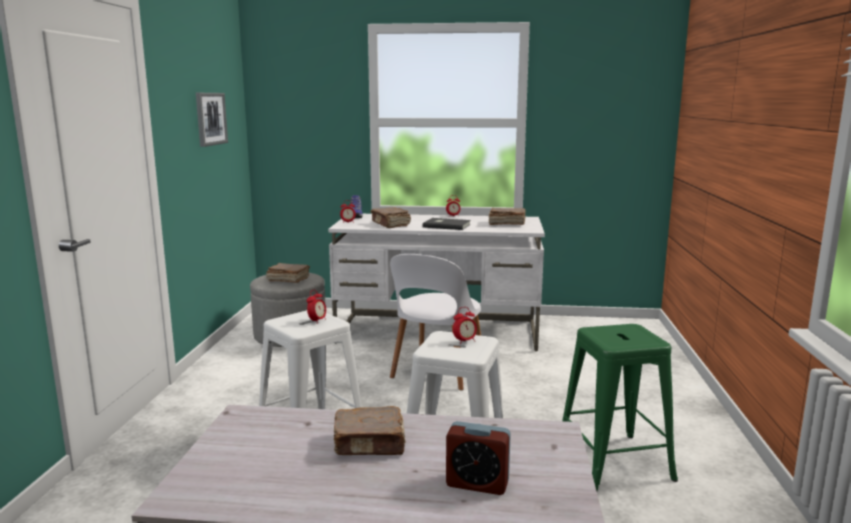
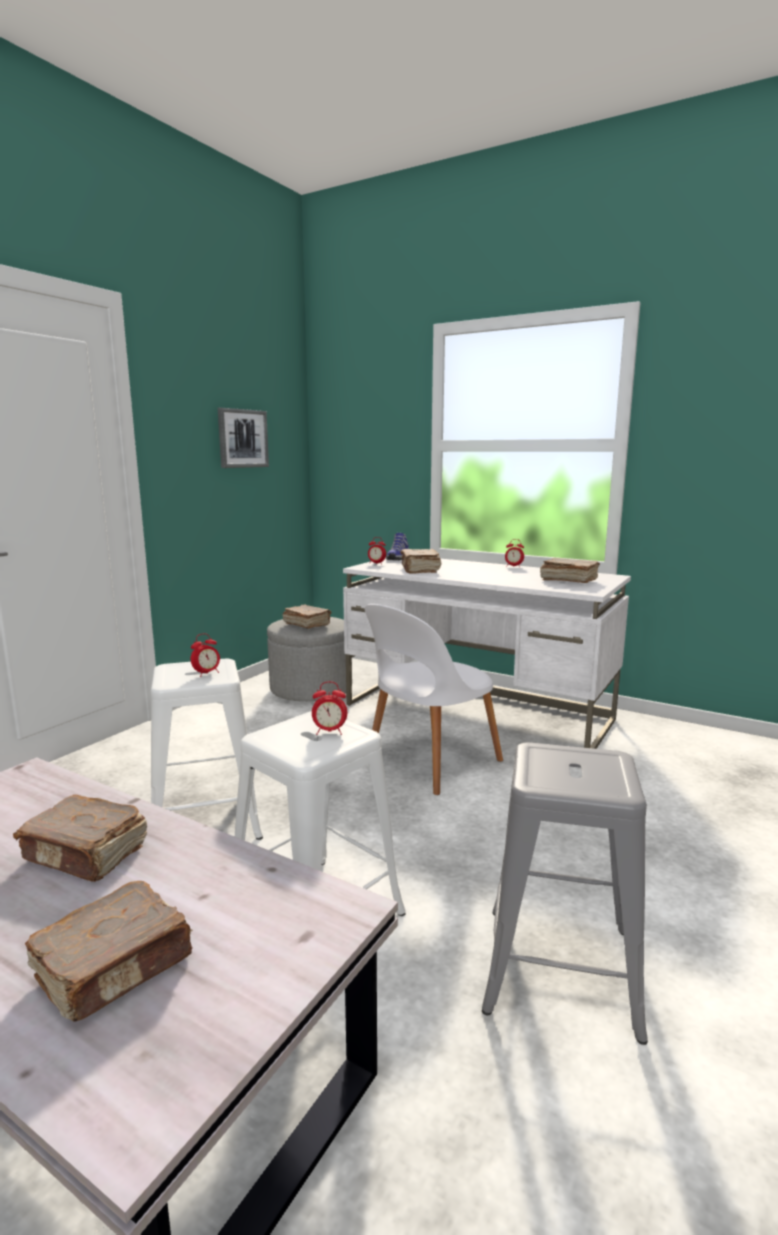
camera: 25 degrees right, 0 degrees up
grey book [423,218,471,230] -> none
alarm clock [446,421,511,495] -> brown book [25,881,193,1022]
green stool [562,324,678,491] -> grey stool [482,742,648,1045]

